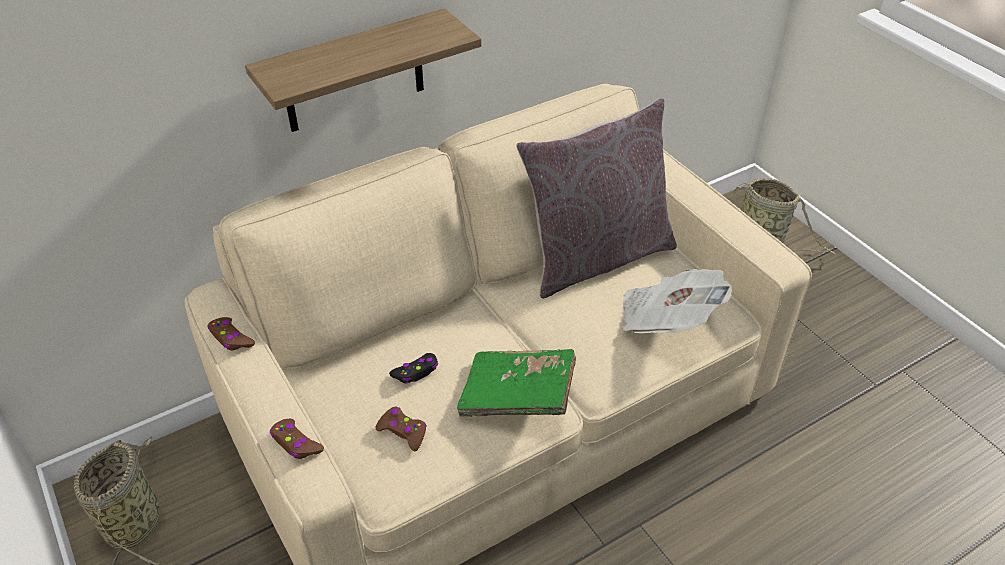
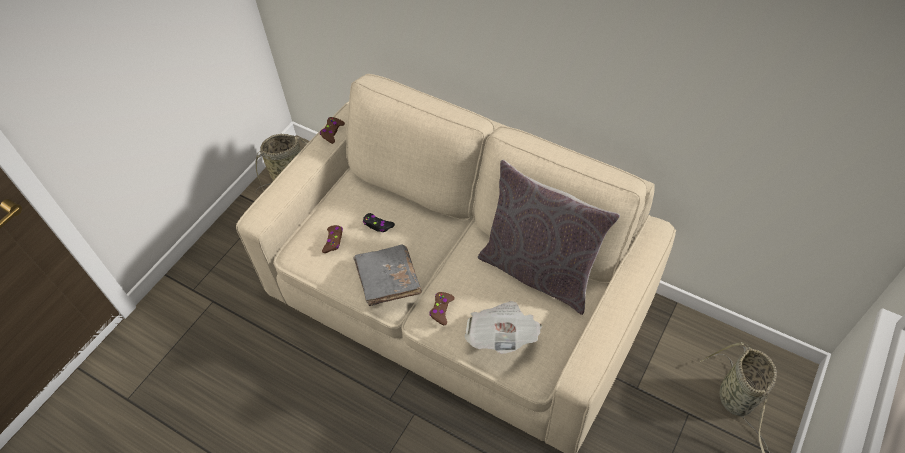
camera: 65 degrees right, 10 degrees up
shelf [245,8,481,132] -> none
brown game controller [270,419,324,459] -> brown game controller moved to [429,292,455,325]
green book [457,349,576,417] -> grey book [353,245,422,306]

